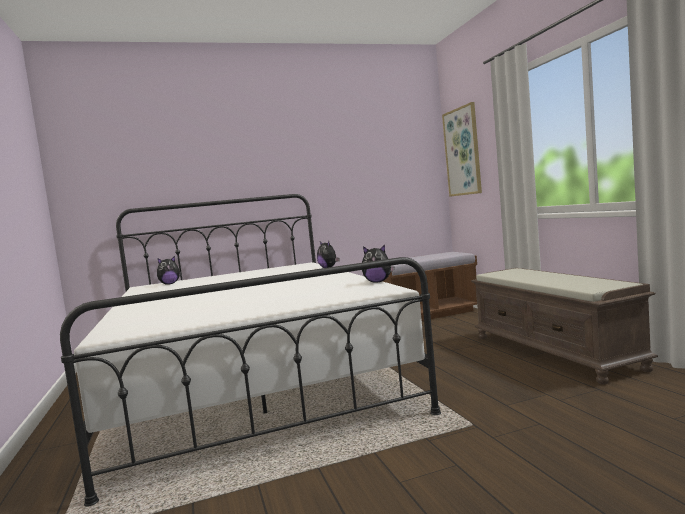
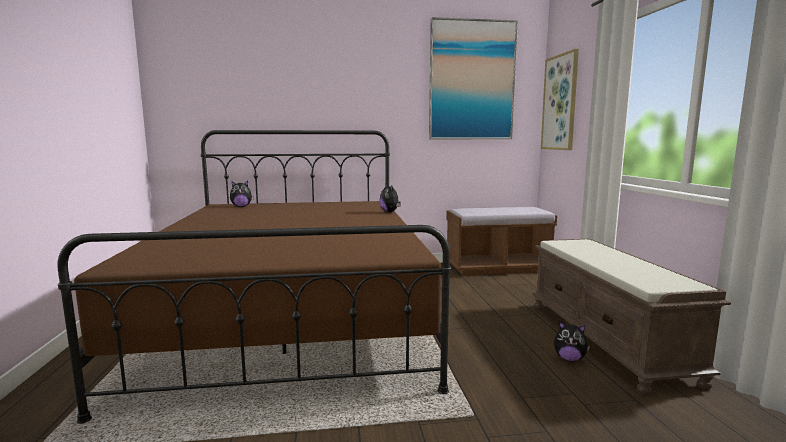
camera: 10 degrees right, 5 degrees up
white bed [60,194,441,507] -> brown bed [58,130,451,424]
plush toy [362,245,394,283] -> plush toy moved to [554,322,590,361]
none -> picture [429,17,518,139]

